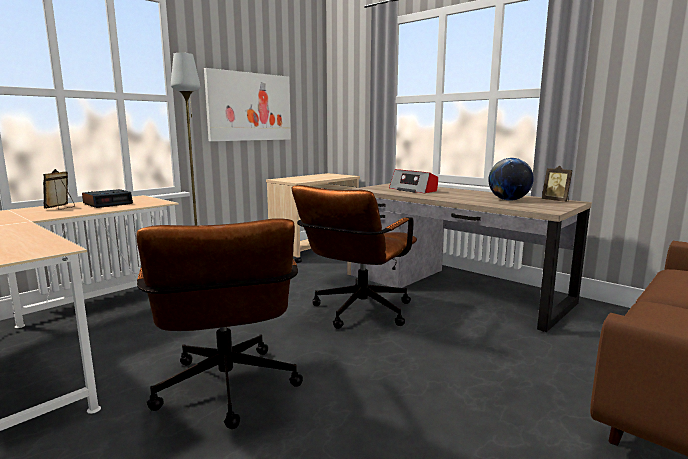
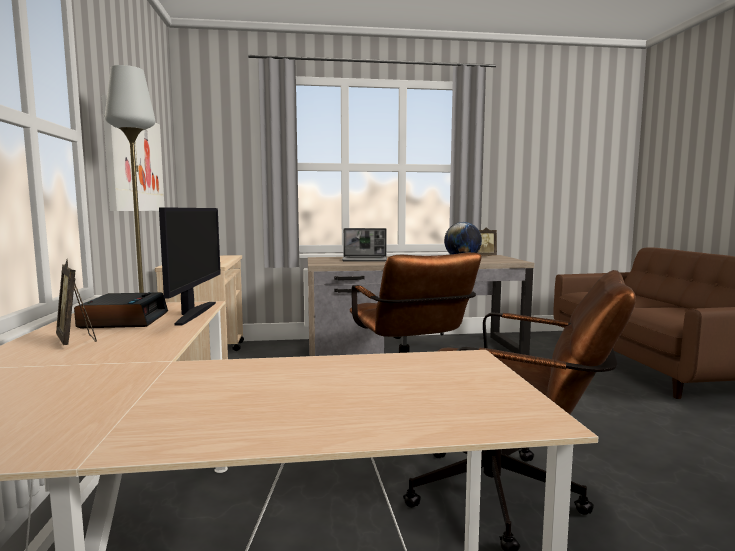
camera: 50 degrees left, 5 degrees down
radio [389,169,438,194] -> laptop [342,228,387,262]
none -> monitor [159,207,221,326]

